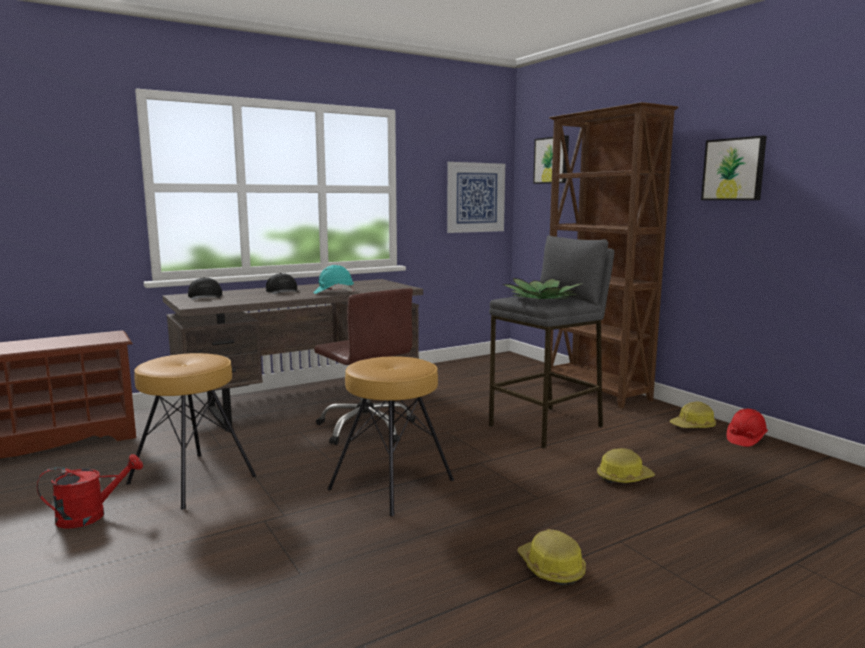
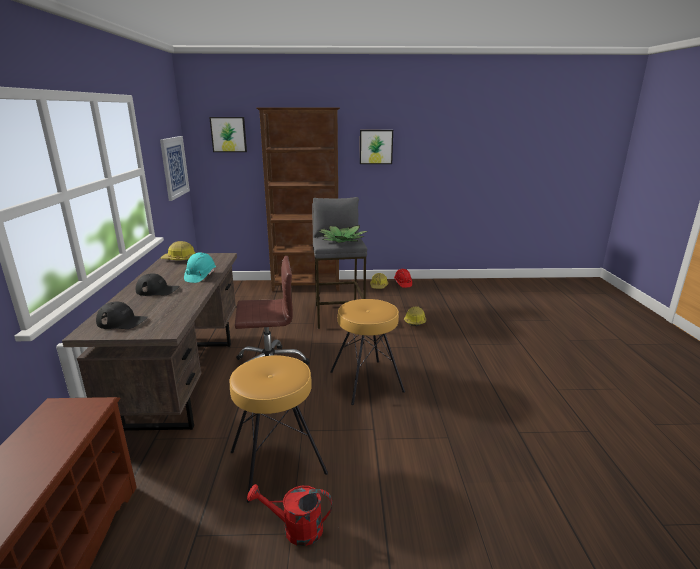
camera: 60 degrees left, 10 degrees up
red watering can [37,454,143,529] -> red watering can turned 90 degrees counterclockwise [247,484,332,546]
hard hat [518,529,586,585] -> hard hat moved to [161,241,195,260]

